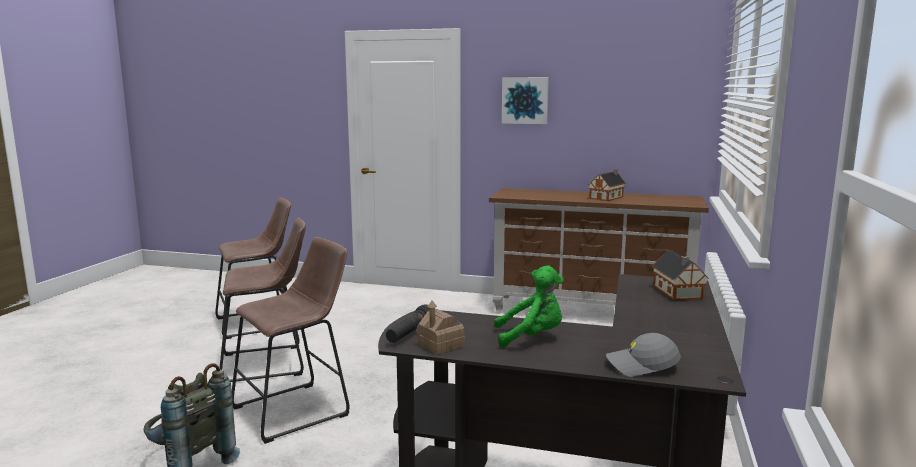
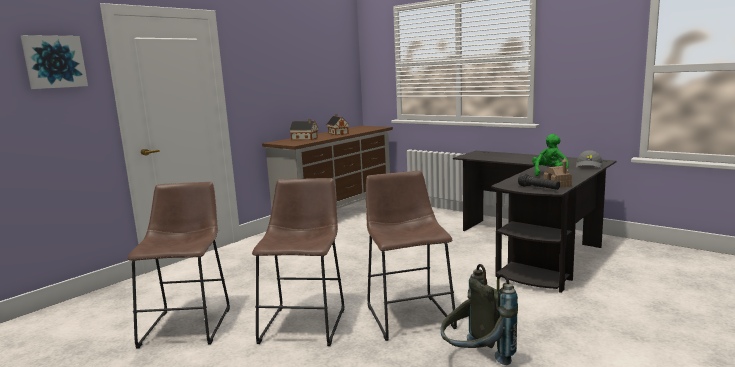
camera: 65 degrees left, 0 degrees up
picture [502,77,549,124] -> picture moved to [21,35,88,89]
toy house [652,250,709,300] -> toy house moved to [289,119,318,140]

